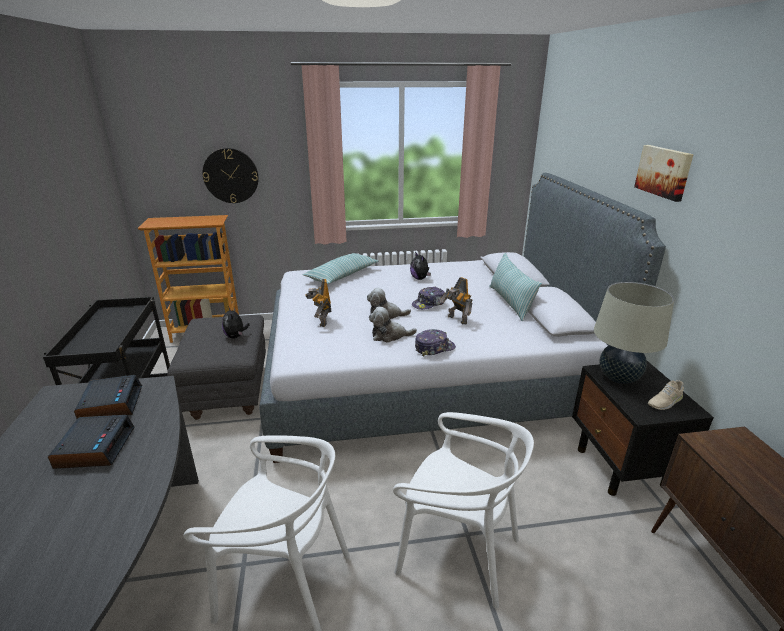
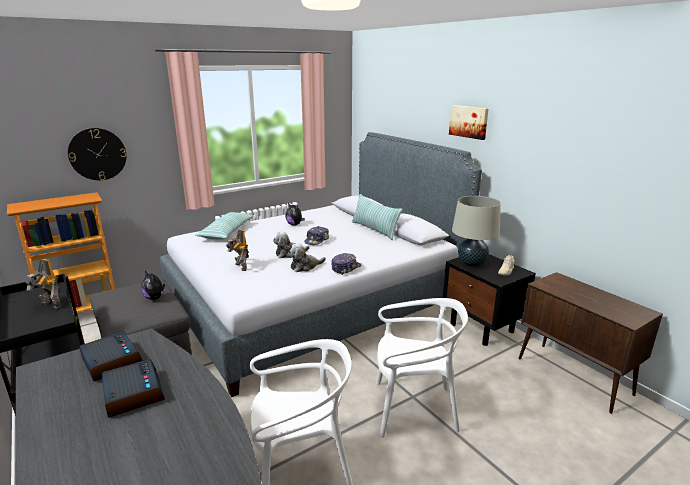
camera: 25 degrees left, 5 degrees down
toy robot [440,277,472,325] -> toy robot moved to [26,259,61,310]

